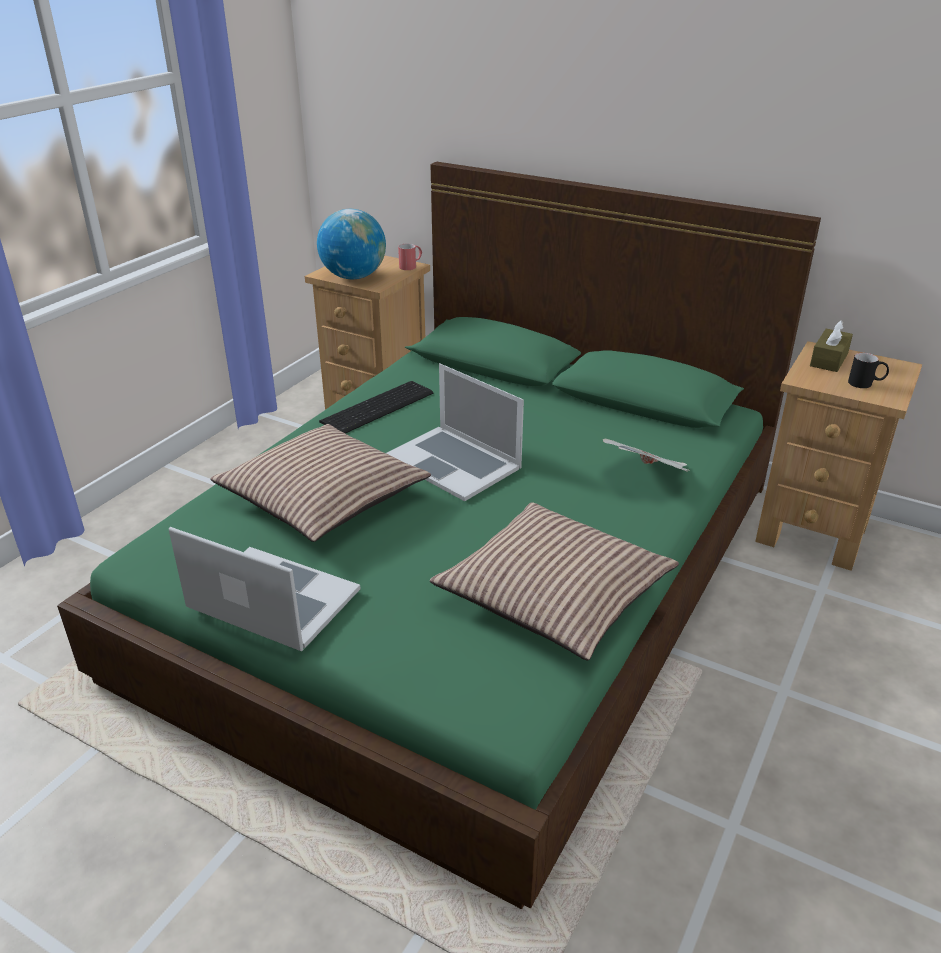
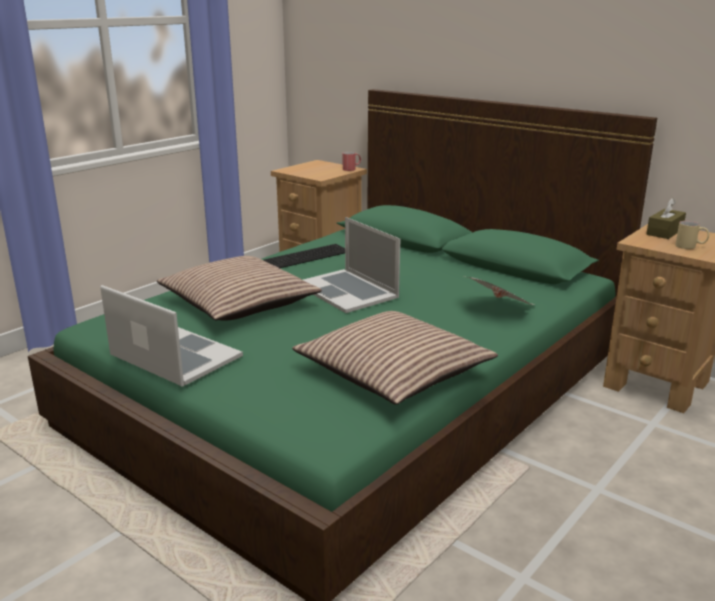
camera: 10 degrees right, 10 degrees down
globe [317,209,386,279] -> none
black mug [848,353,889,388] -> beige mug [675,221,709,249]

